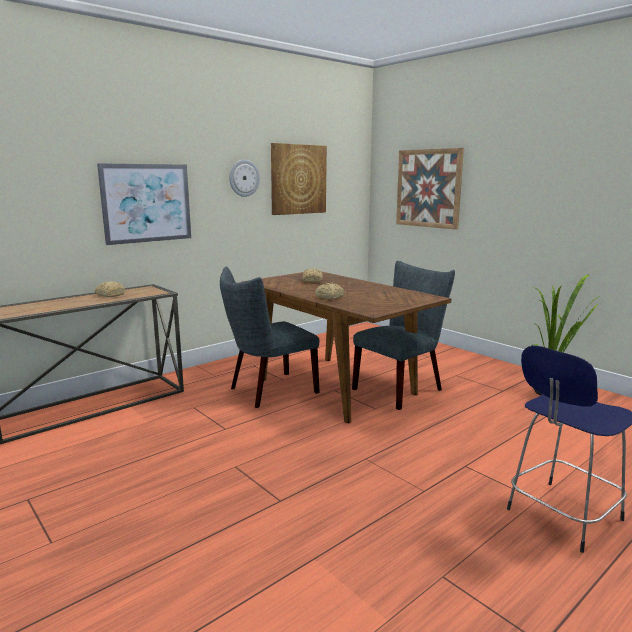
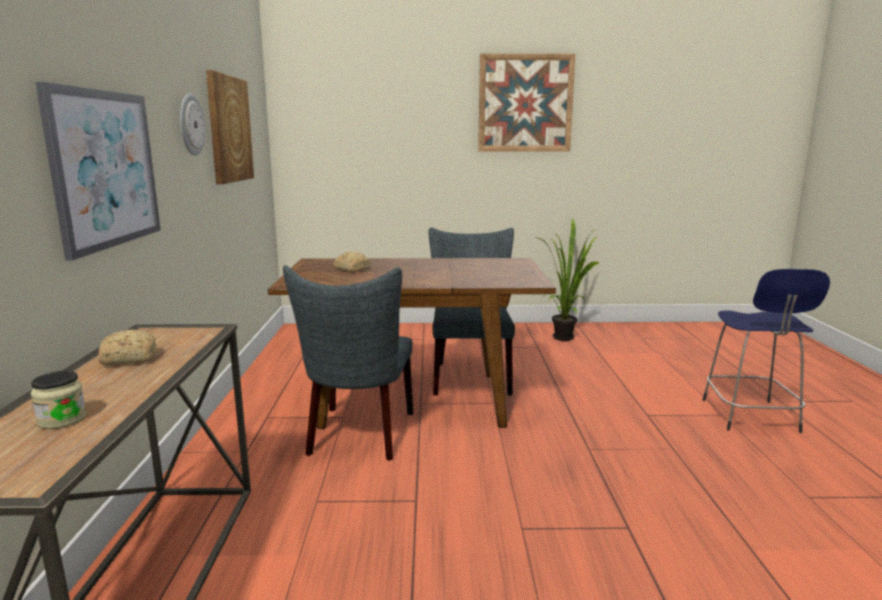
camera: 50 degrees left, 0 degrees up
bread [315,283,345,300] -> none
picture [396,148,464,230] -> picture moved to [478,54,575,152]
none -> jar [31,371,86,429]

